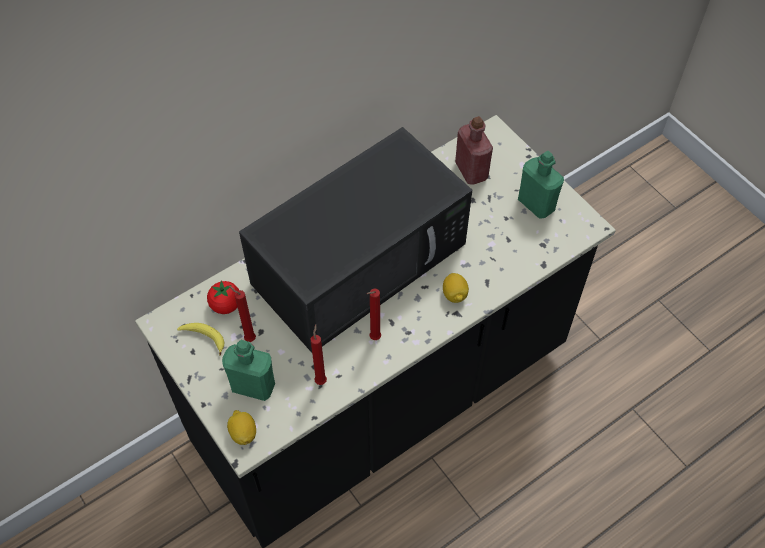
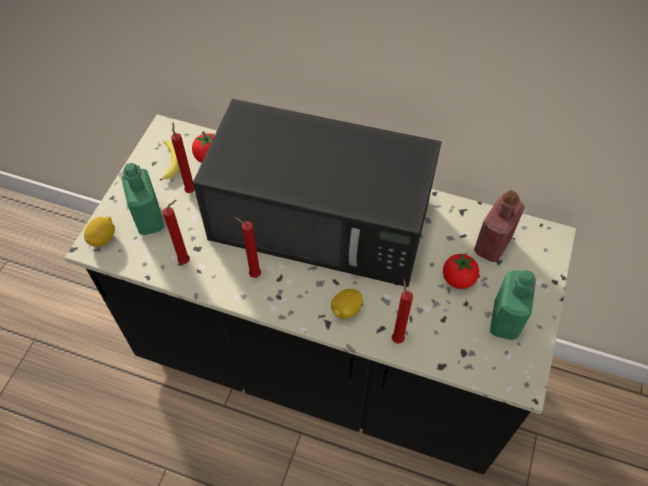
camera: 55 degrees right, 0 degrees up
none -> red candle [392,280,413,344]
none -> tomato [443,253,479,289]

